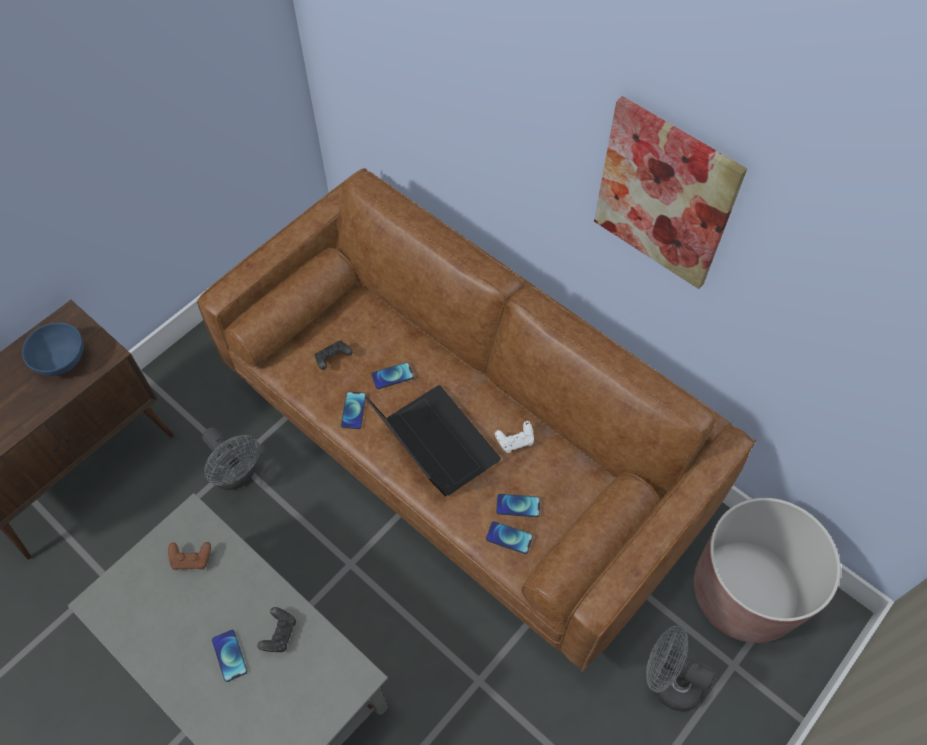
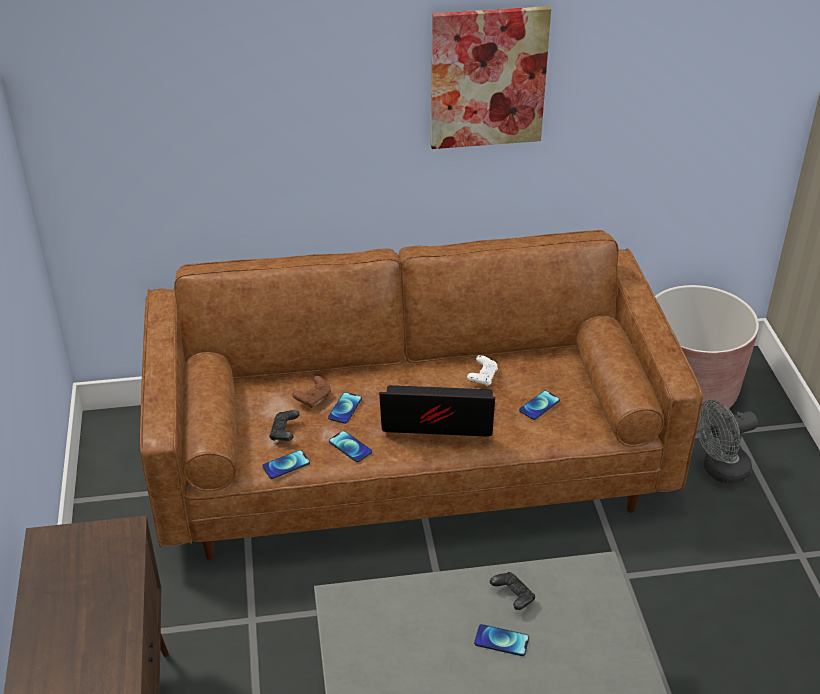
camera: 50 degrees left, 20 degrees down
blue bowl [22,322,84,376] -> none
brown game controller [168,542,211,570] -> brown game controller moved to [292,376,331,408]
grey fan [202,427,260,490] -> none
phone [486,521,533,554] -> phone moved to [262,450,310,479]

